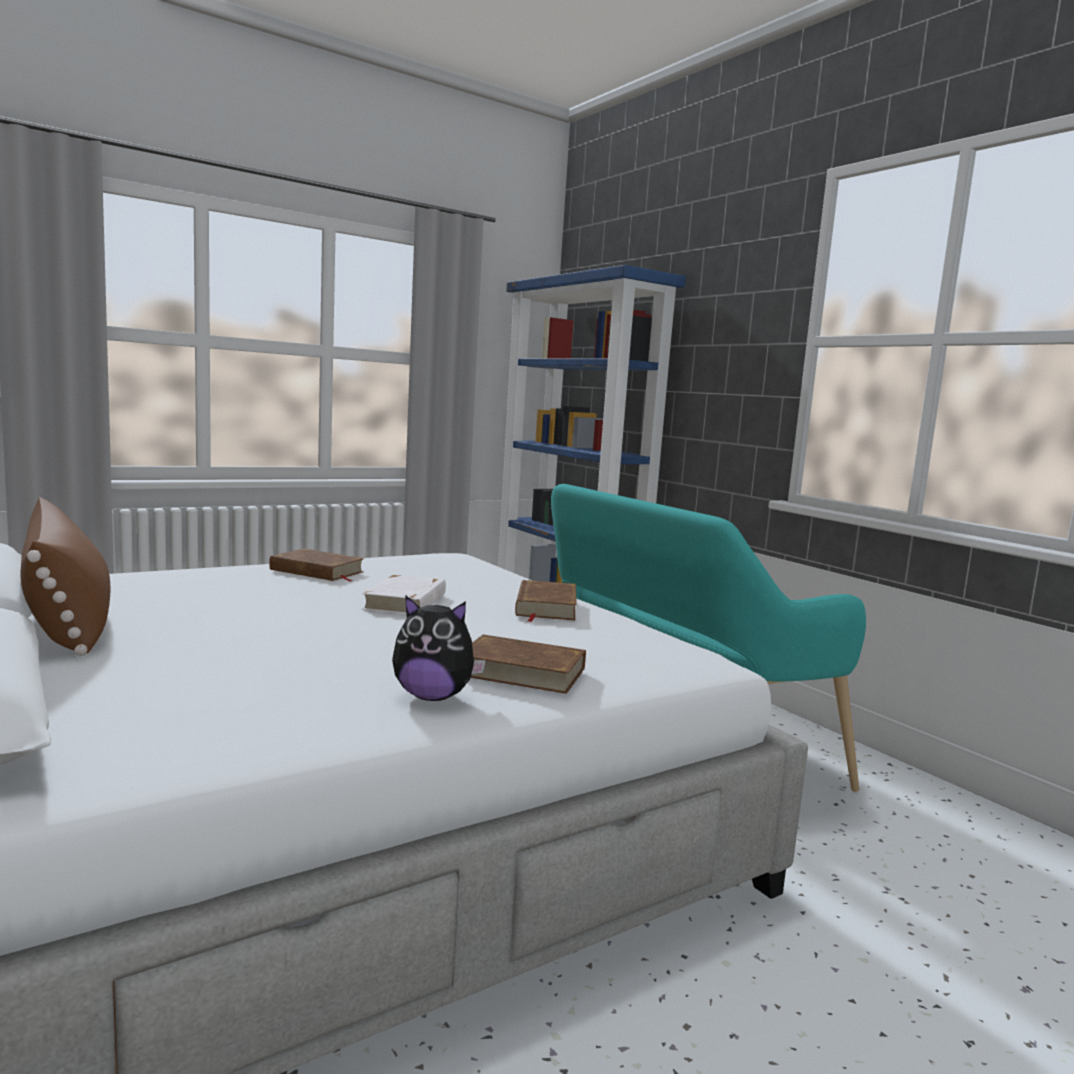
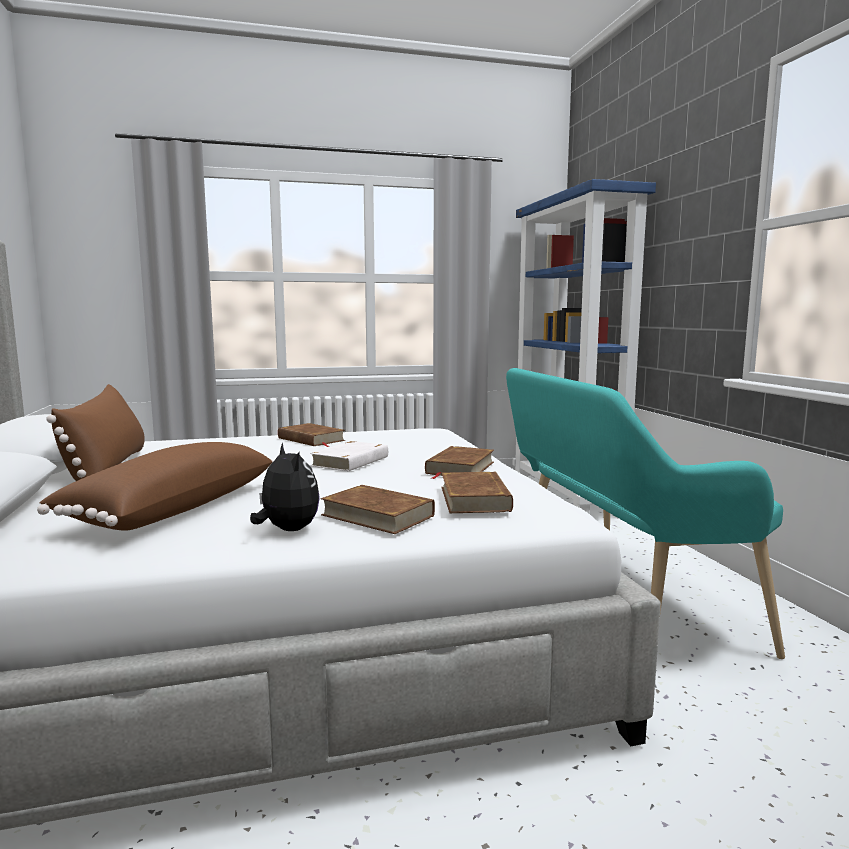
camera: 20 degrees right, 0 degrees up
plush toy [392,595,486,701] -> plush toy turned 150 degrees counterclockwise [250,443,320,531]
none -> brown pillow [37,442,273,531]
none -> brown book [442,472,513,513]

